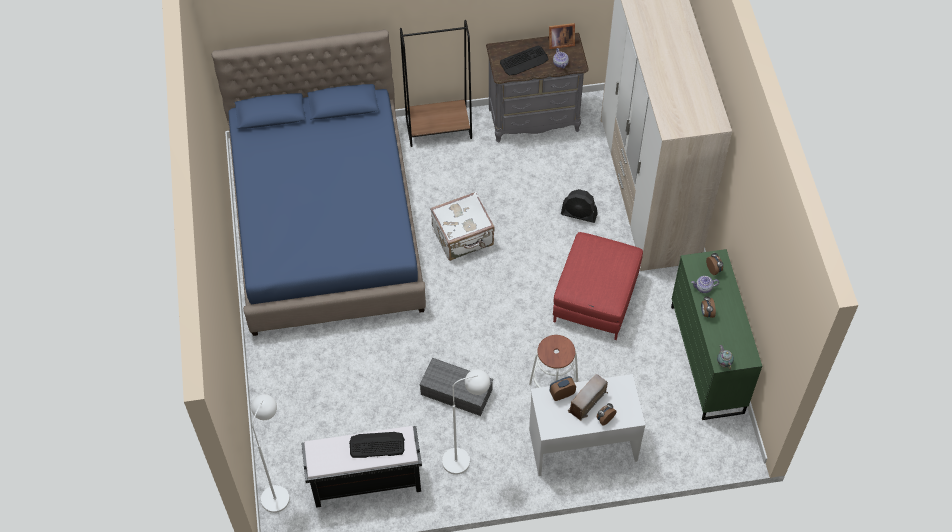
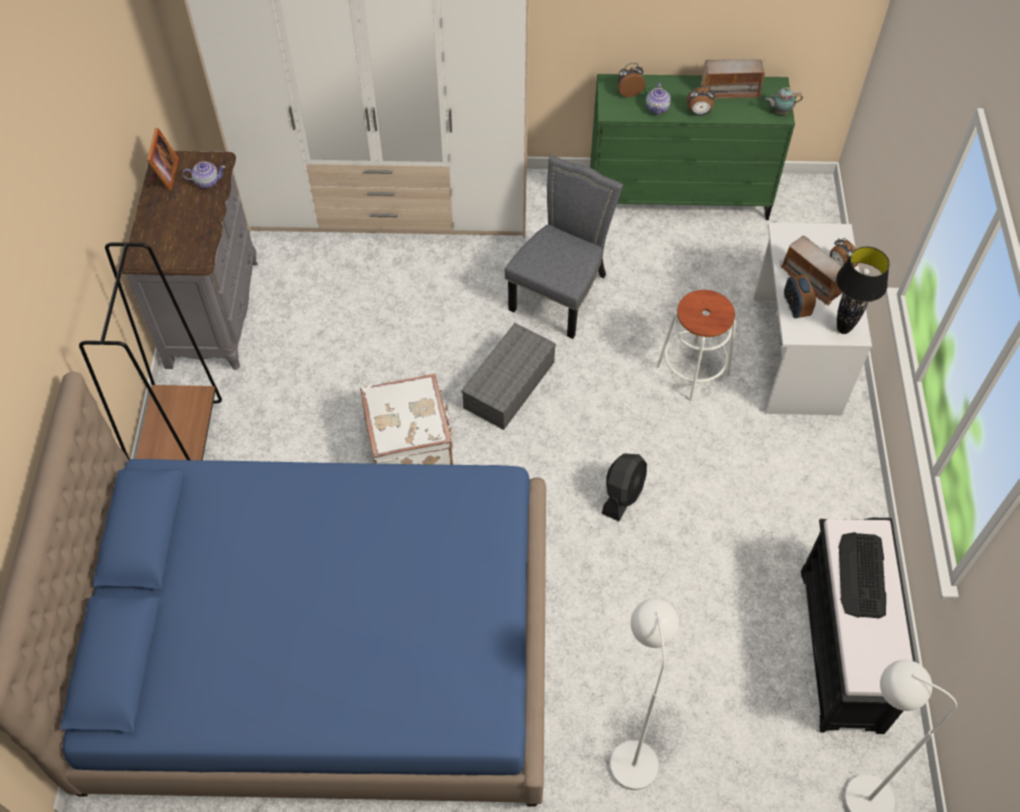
camera: 80 degrees left, 0 degrees up
grey storage box [419,358,493,416] -> grey storage box moved to [461,323,556,430]
white floor lamp [442,369,490,475] -> white floor lamp moved to [610,599,679,790]
keyboard [500,45,548,76] -> none
red ottoman [553,232,643,340] -> grey chair [505,155,623,339]
black fan [561,189,598,223] -> black fan moved to [602,453,647,521]
none -> radio [701,59,765,99]
none -> black table lamp [836,247,889,334]

